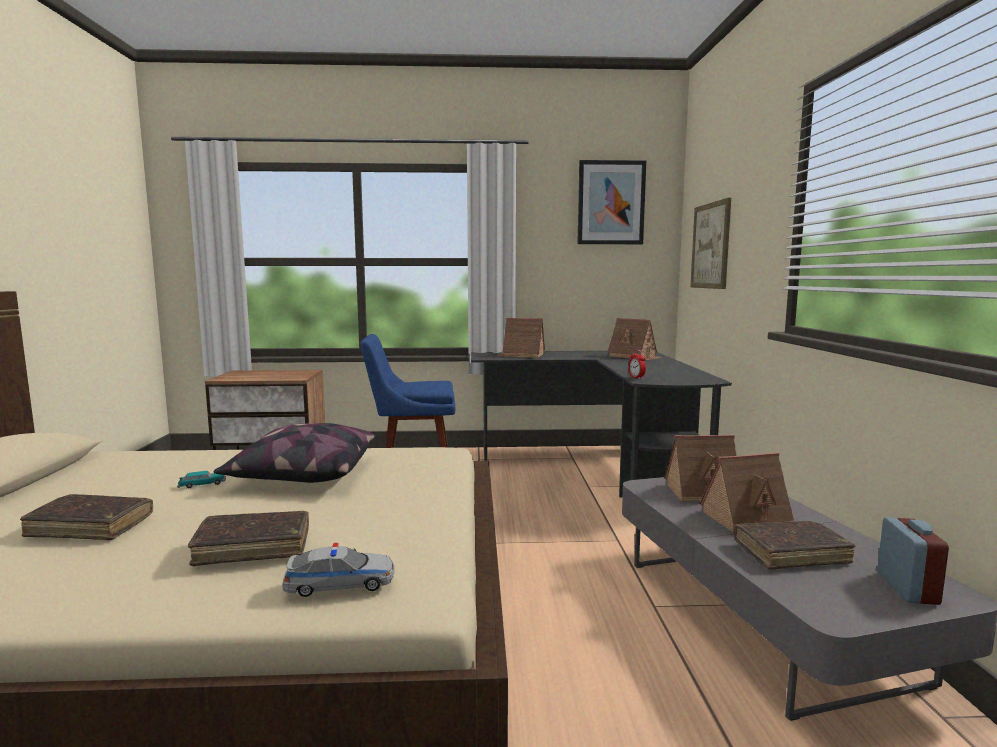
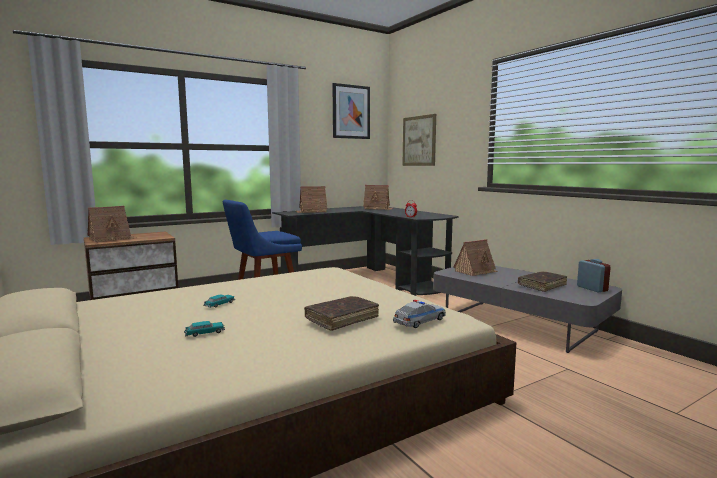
camera: 30 degrees left, 0 degrees up
brown book [20,494,153,540] -> toy car [184,321,225,337]
pillow [213,423,376,483] -> none
toy house [699,452,796,533] -> toy house moved to [88,206,136,242]

